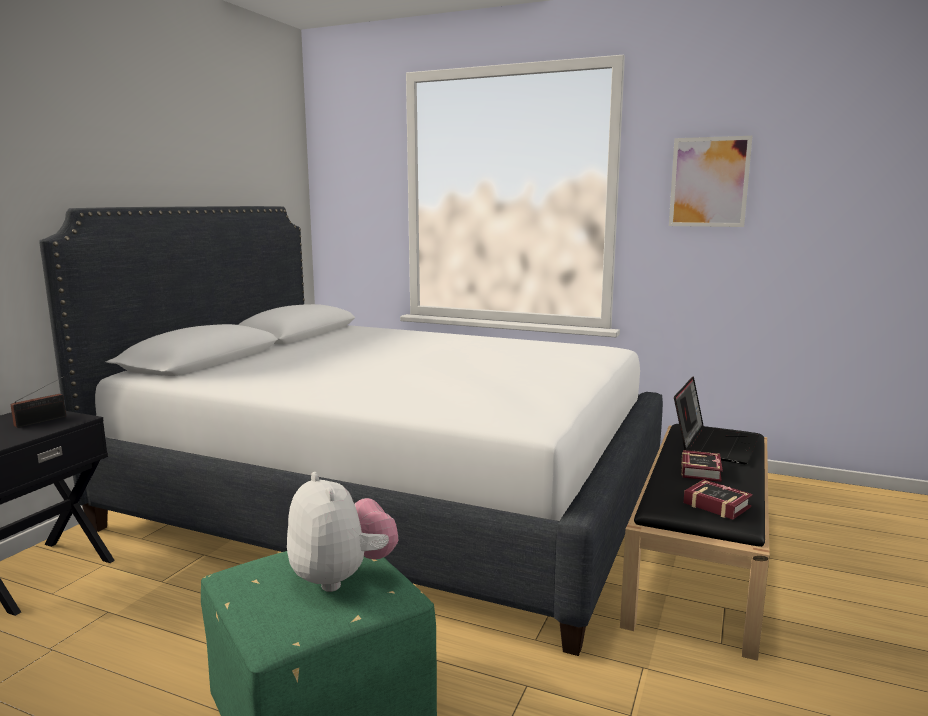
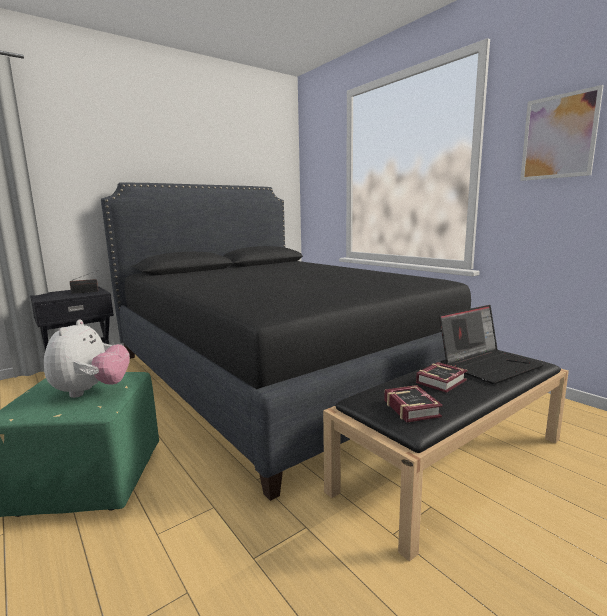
camera: 30 degrees right, 0 degrees up
white bed [39,206,663,656] -> black bed [101,182,471,501]

